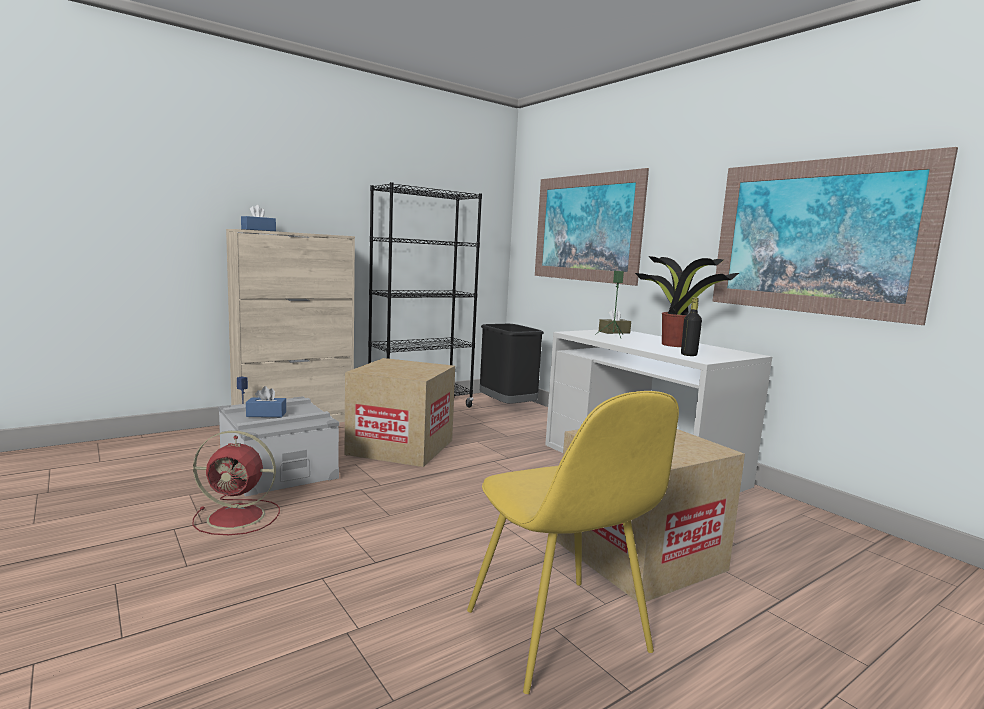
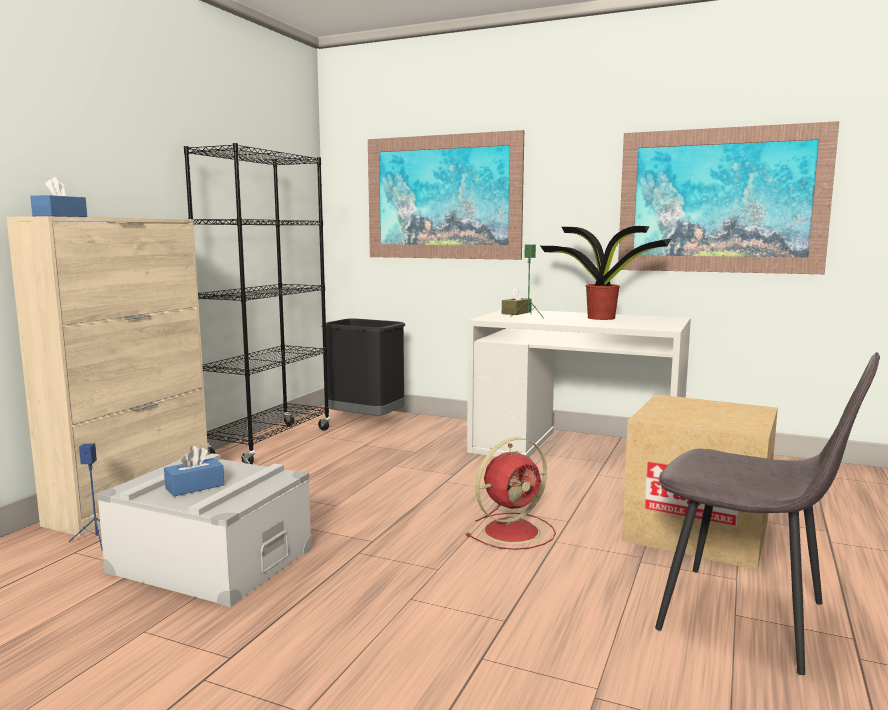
camera: 30 degrees left, 0 degrees up
red fan [192,431,280,535] -> red fan moved to [466,438,556,550]
cardboard box [345,358,455,467] -> none
yellow chair [467,391,679,694] -> grey chair [655,352,880,675]
black bottle [681,297,702,356] -> none

